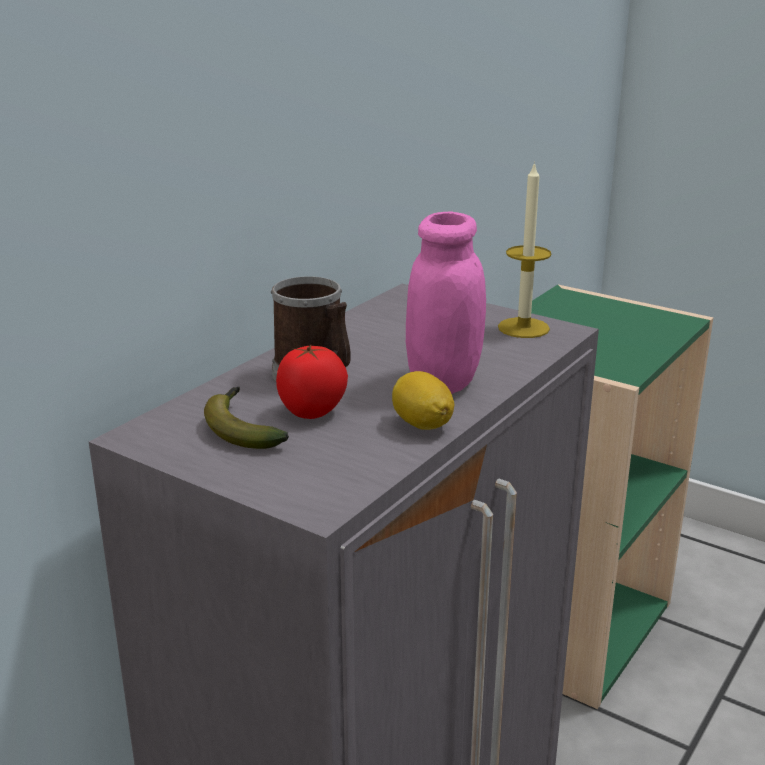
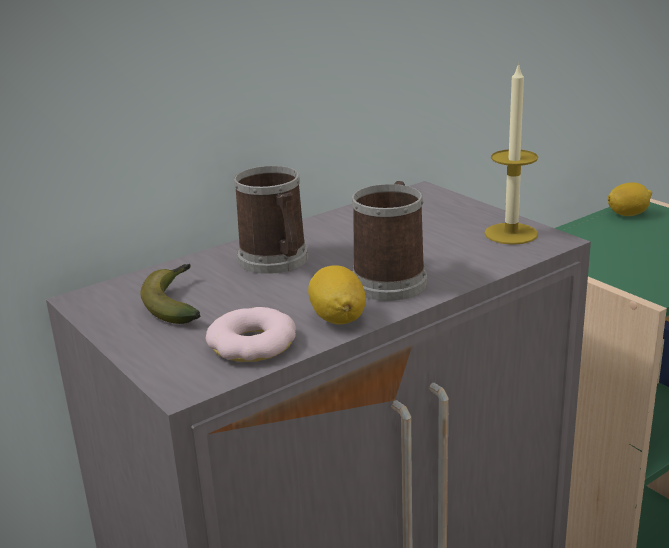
camera: 20 degrees right, 0 degrees up
tomato [276,345,348,419] -> none
pink jar [406,211,486,394] -> mug [352,181,427,301]
none -> donut [206,307,296,362]
none -> lemon [608,183,652,216]

